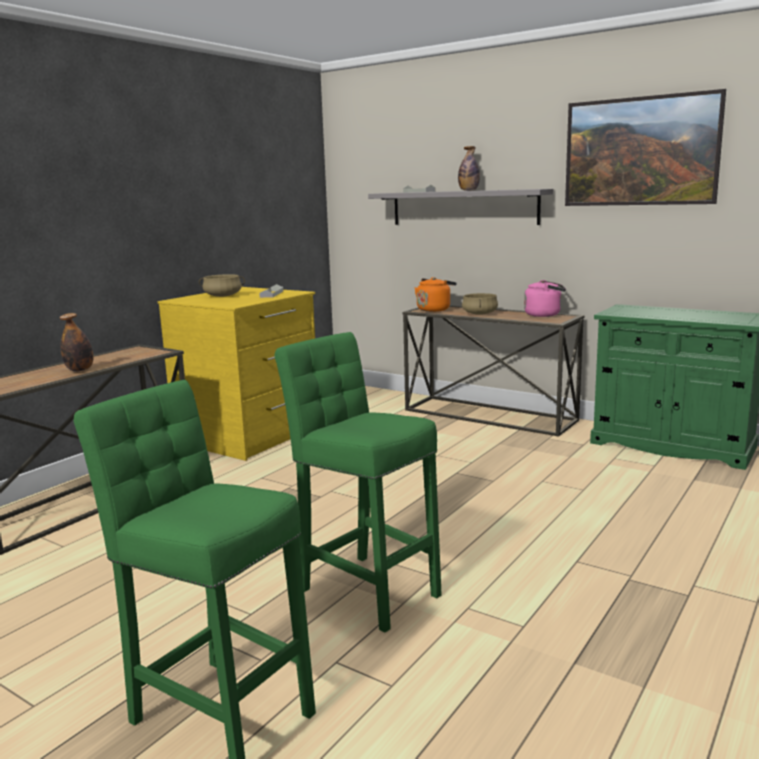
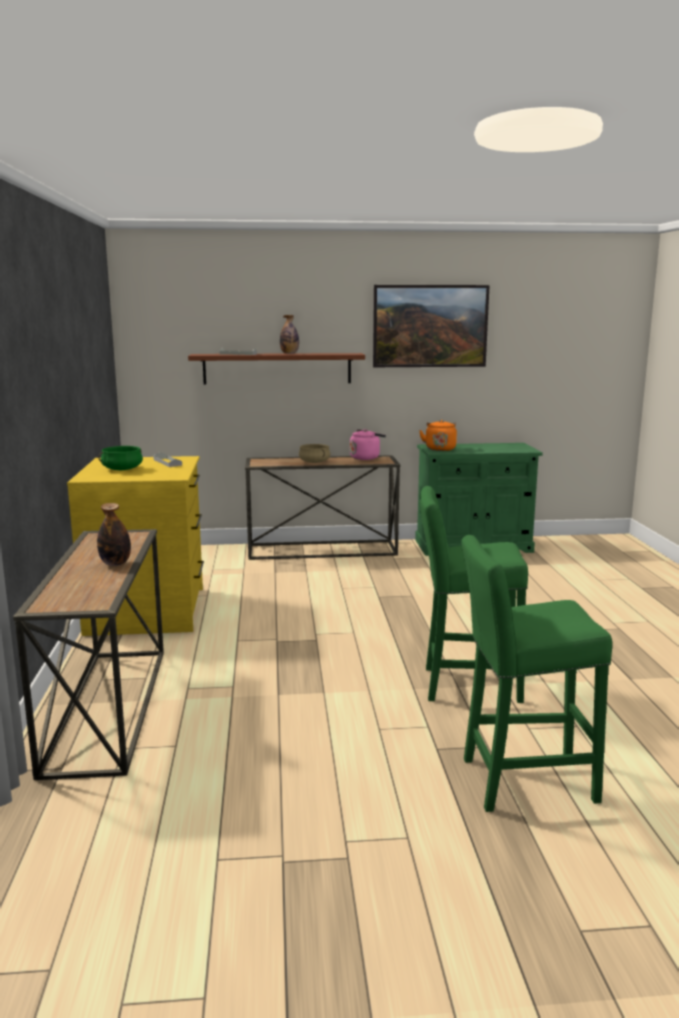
camera: 40 degrees left, 0 degrees up
beige cooking pot [199,274,245,297] -> green cooking pot [98,446,143,470]
grey shelf [368,189,553,225] -> brown shelf [188,353,365,384]
orange kettle [414,277,457,312] -> orange kettle moved to [419,420,457,451]

